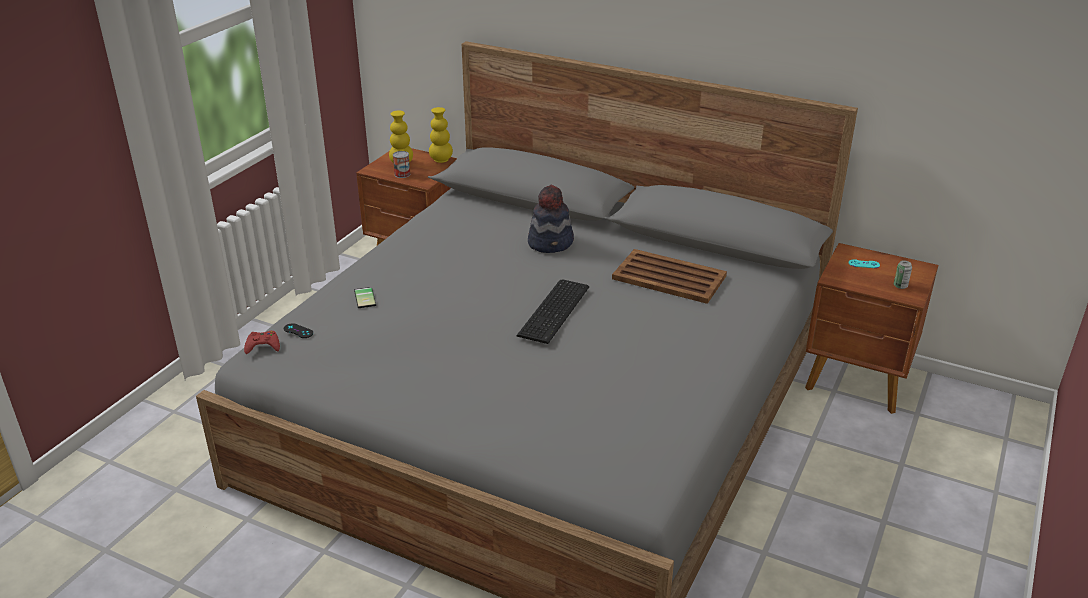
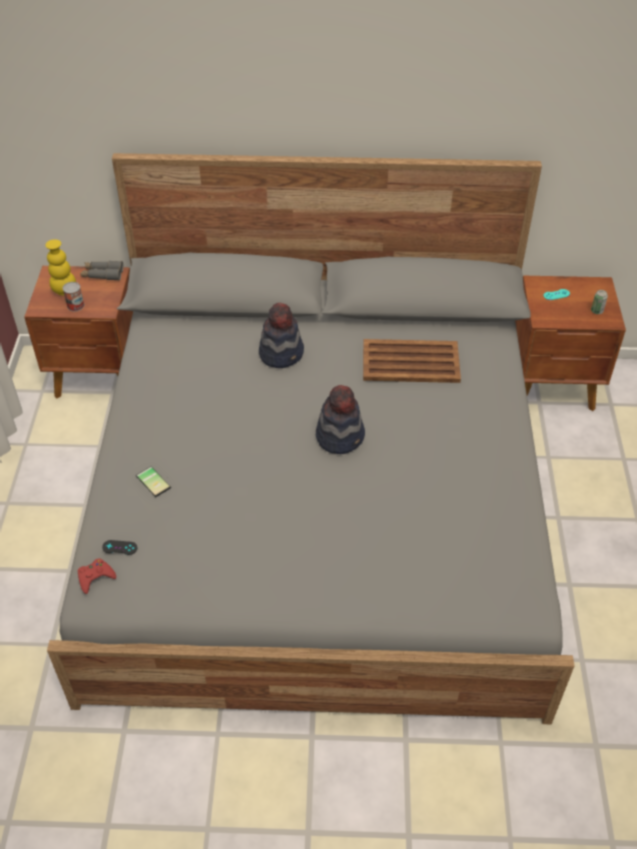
camera: 25 degrees left, 15 degrees up
yellow vase [429,107,453,163] -> grey binoculars [81,261,123,281]
keyboard [517,279,589,344] -> hat [316,385,365,454]

